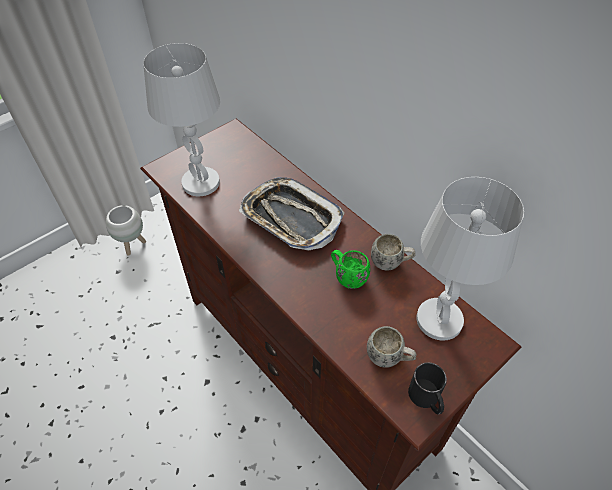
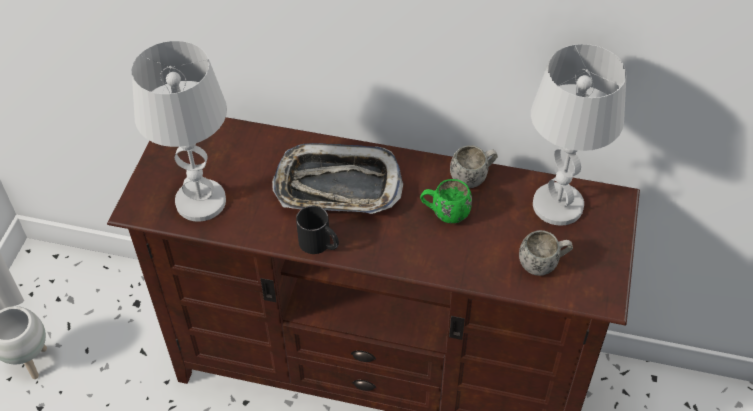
camera: 35 degrees left, 0 degrees up
black mug [408,362,447,414] -> black mug moved to [296,206,339,254]

